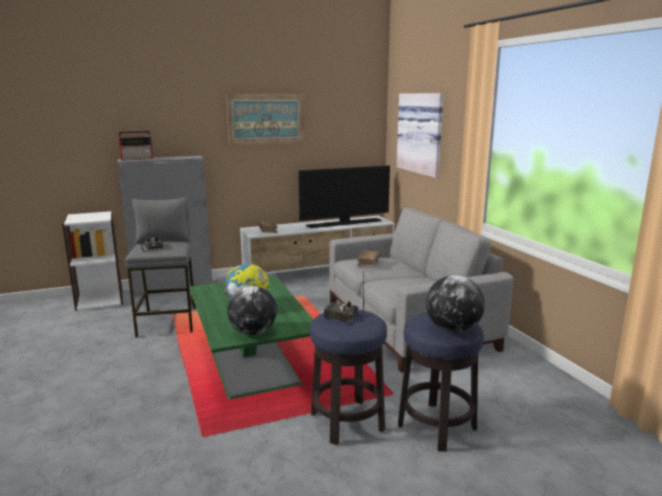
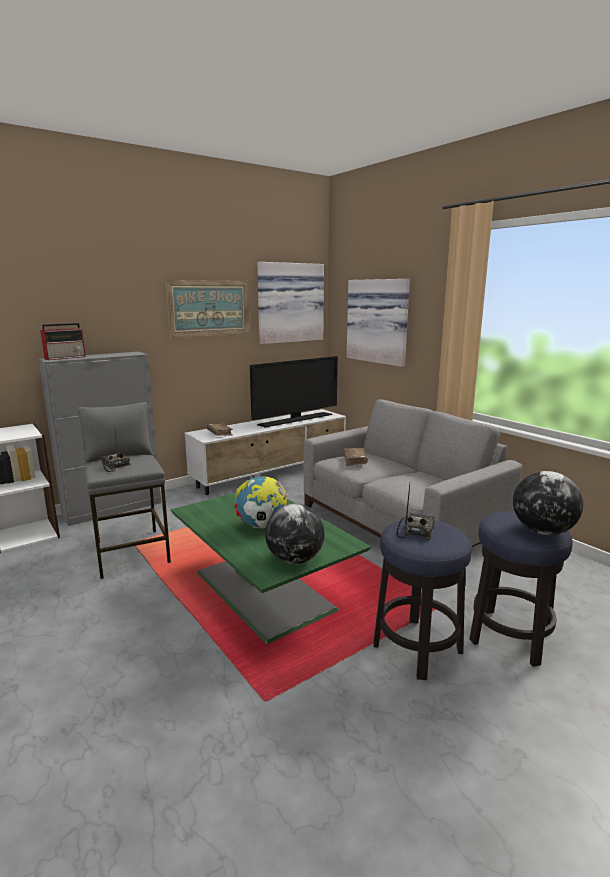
camera: 15 degrees left, 0 degrees up
radio [324,271,364,325] -> radio turned 105 degrees clockwise [397,484,435,540]
none -> picture [257,262,324,344]

